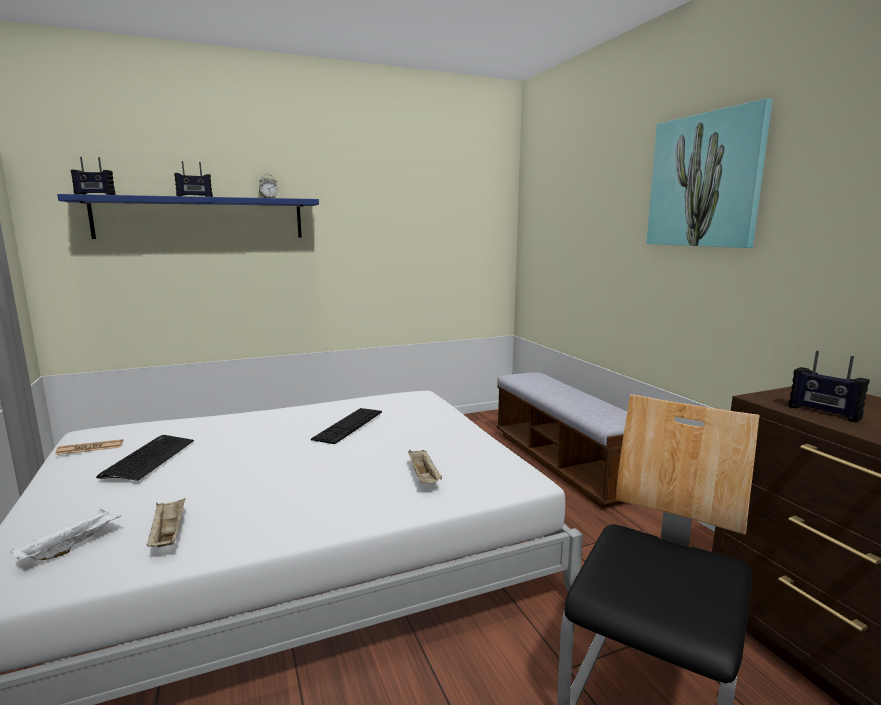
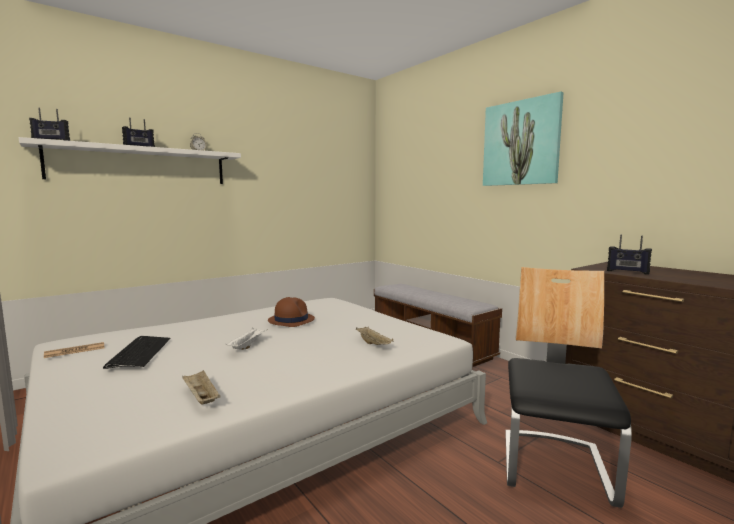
camera: 15 degrees left, 5 degrees down
white tray [10,509,121,561] -> white tray moved to [225,327,268,350]
blue shelf [57,194,319,239] -> white shelf [19,137,241,184]
keyboard [311,408,382,444] -> brown hat [268,297,315,327]

